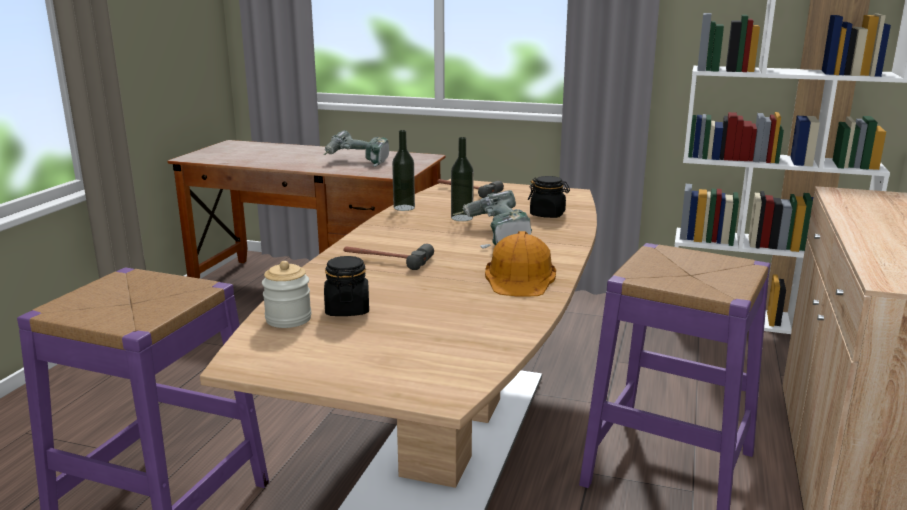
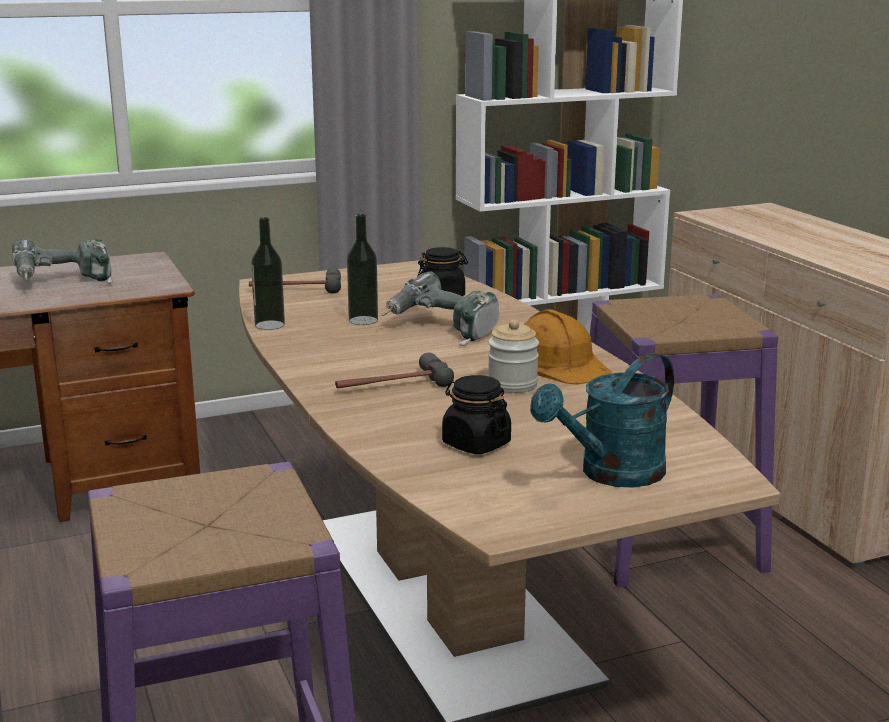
camera: 40 degrees left, 0 degrees up
jar [262,261,312,328] -> jar moved to [488,320,539,393]
none -> turquoise watering can [530,353,674,488]

